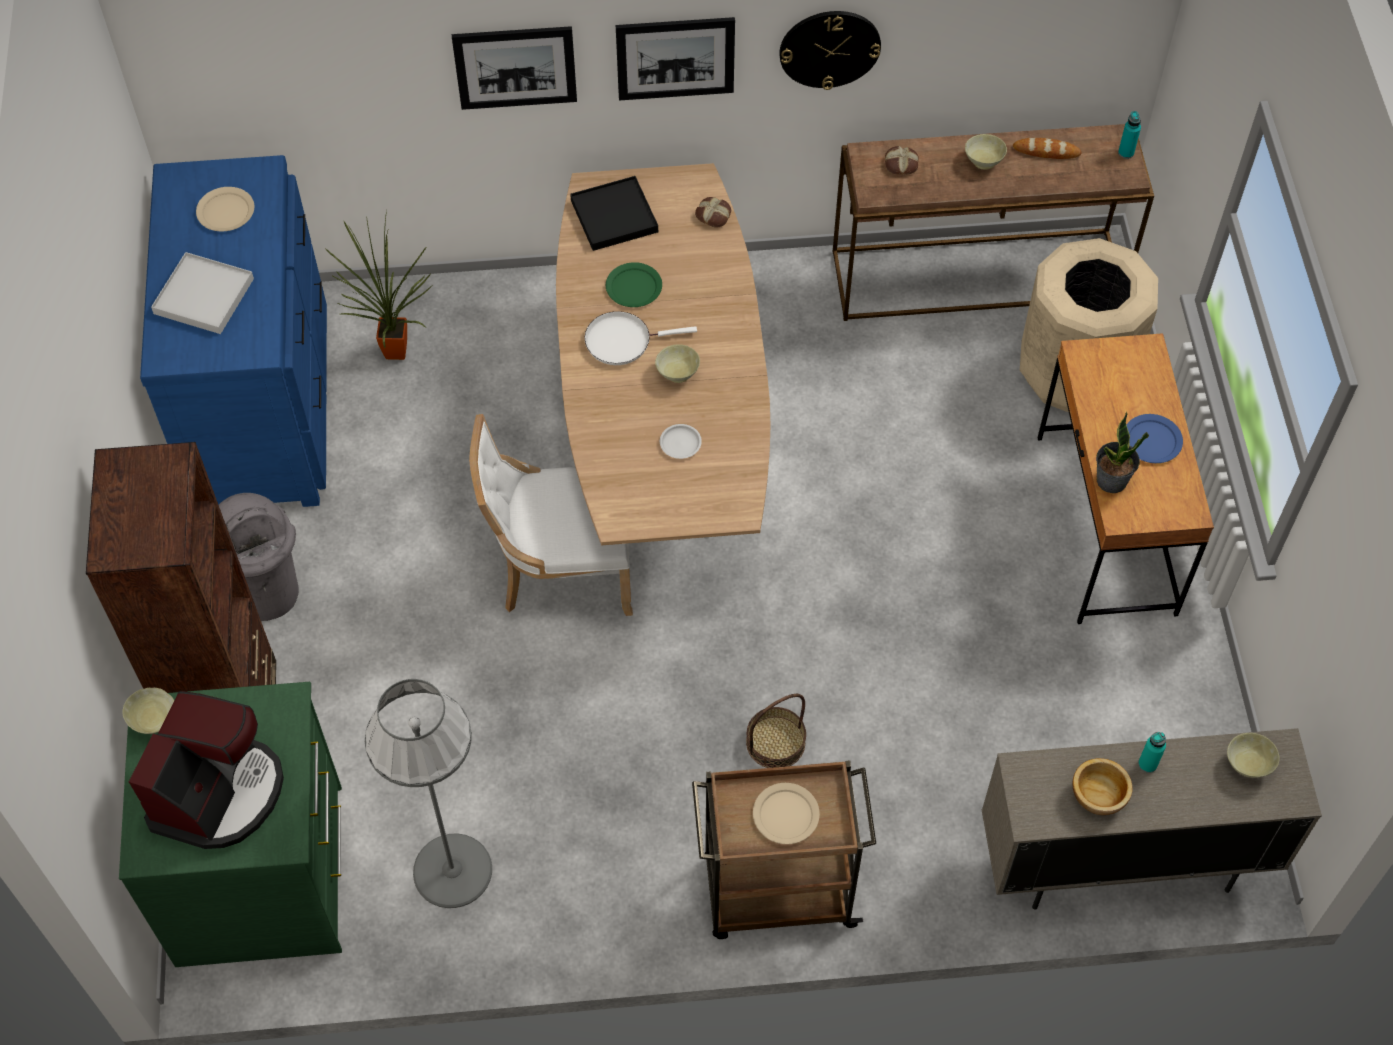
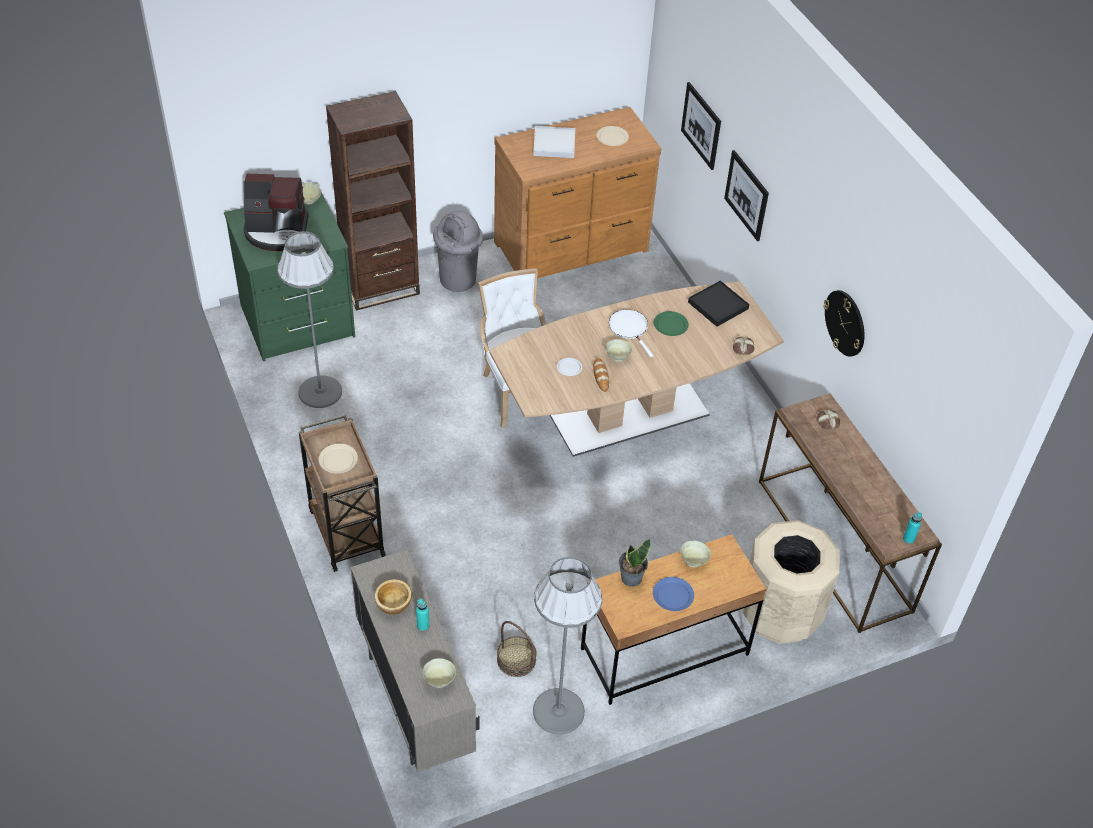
camera: 70 degrees right, 10 degrees down
blue dresser [140,155,327,507] -> brown dresser [494,107,661,278]
potted plant [326,210,432,360] -> none
picture [616,17,735,100] -> picture moved to [681,82,721,170]
basket [746,694,806,768] -> basket moved to [497,621,537,677]
beige bowl [965,134,1007,170] -> beige bowl moved to [680,541,711,568]
bread [1013,138,1082,159] -> bread moved to [593,358,609,392]
none -> grey floor lamp [533,557,602,734]

